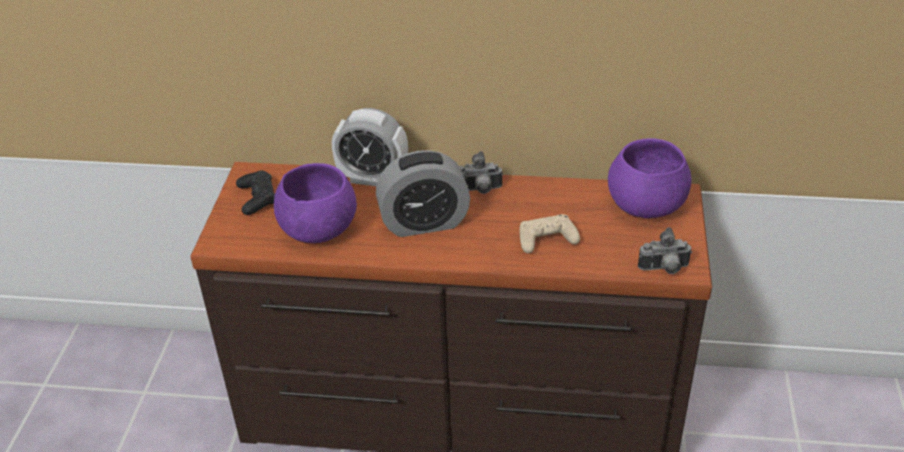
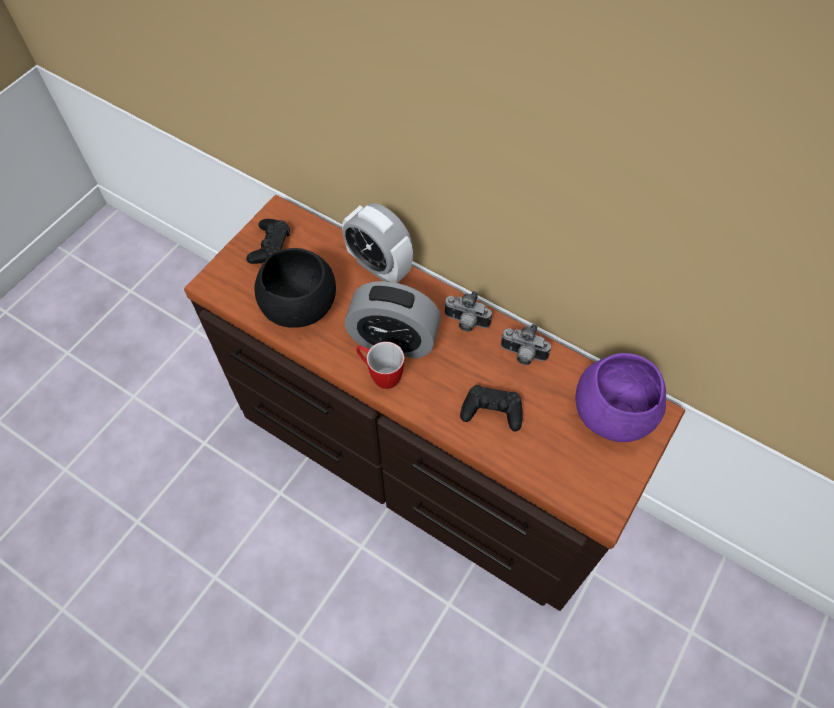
camera: 25 degrees right, 20 degrees up
purple bowl [274,163,357,243] -> black bowl [254,248,336,328]
beige game controller [519,214,580,254] -> black game controller [460,385,523,431]
camera [638,227,692,274] -> camera moved to [501,324,551,365]
none -> mug [356,342,404,389]

